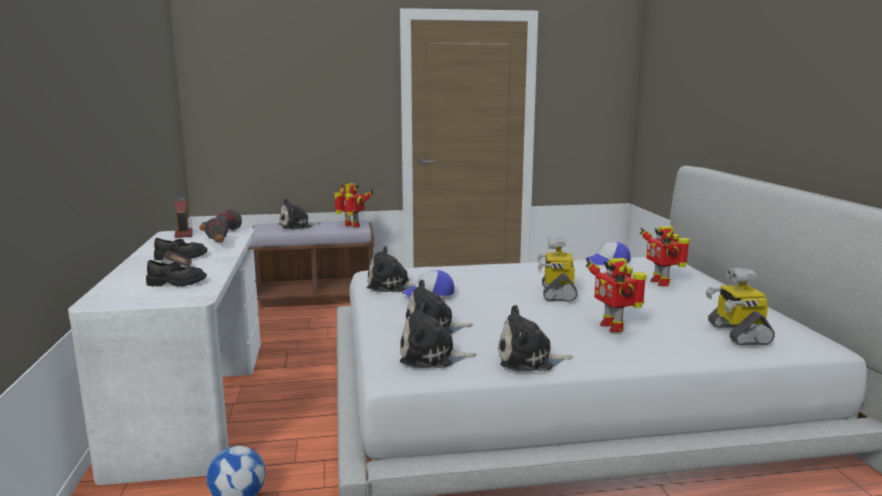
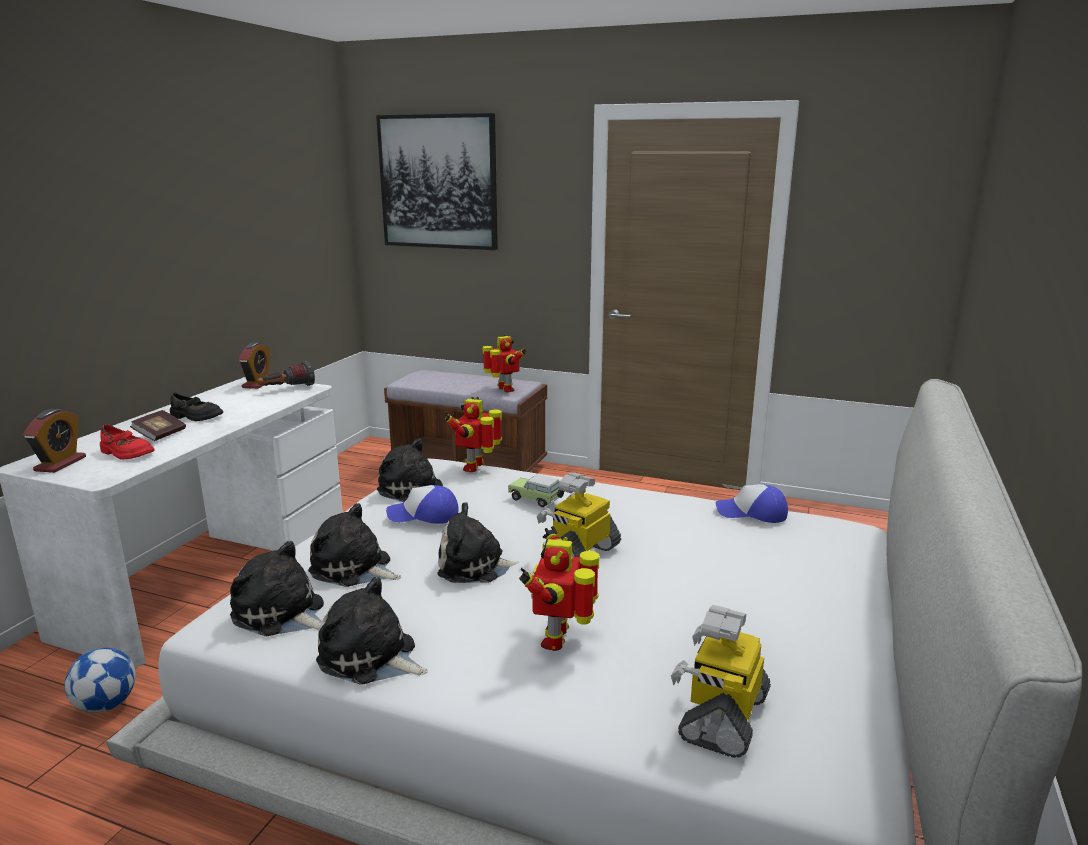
camera: 30 degrees right, 5 degrees up
black shoe [146,260,207,286] -> red shoe [100,424,154,460]
flashlight [204,218,229,242] -> none
plush toy [279,198,321,230] -> plush toy moved to [437,502,520,583]
toy robot [640,226,690,286] -> toy robot moved to [445,397,502,472]
none -> alarm clock [23,409,86,473]
none -> picture [376,113,498,250]
none -> toy car [508,474,564,507]

